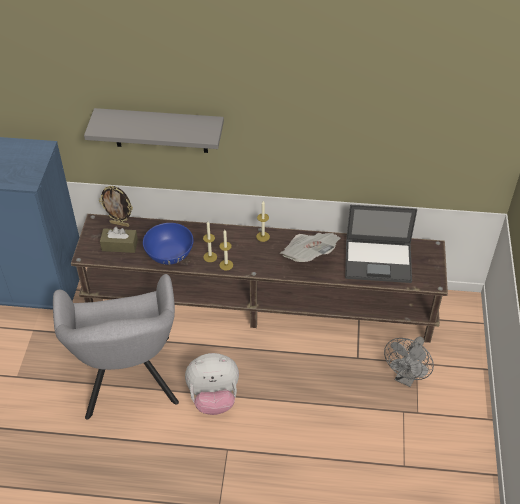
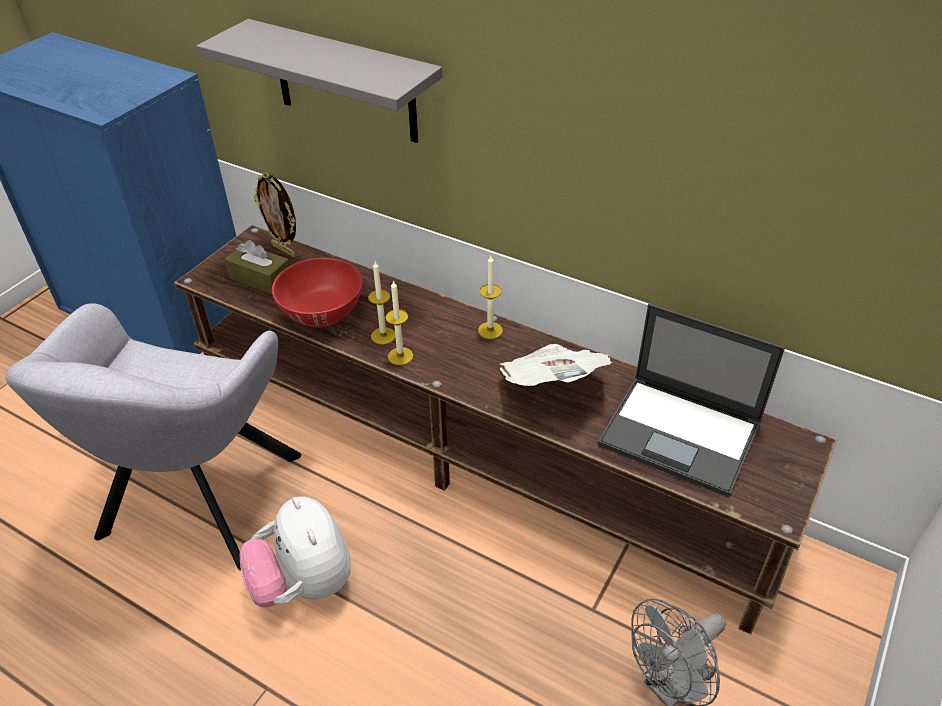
camera: 25 degrees right, 5 degrees down
blue bowl [143,223,194,265] -> red bowl [272,258,363,328]
plush toy [185,353,239,415] -> plush toy turned 45 degrees clockwise [240,497,351,607]

